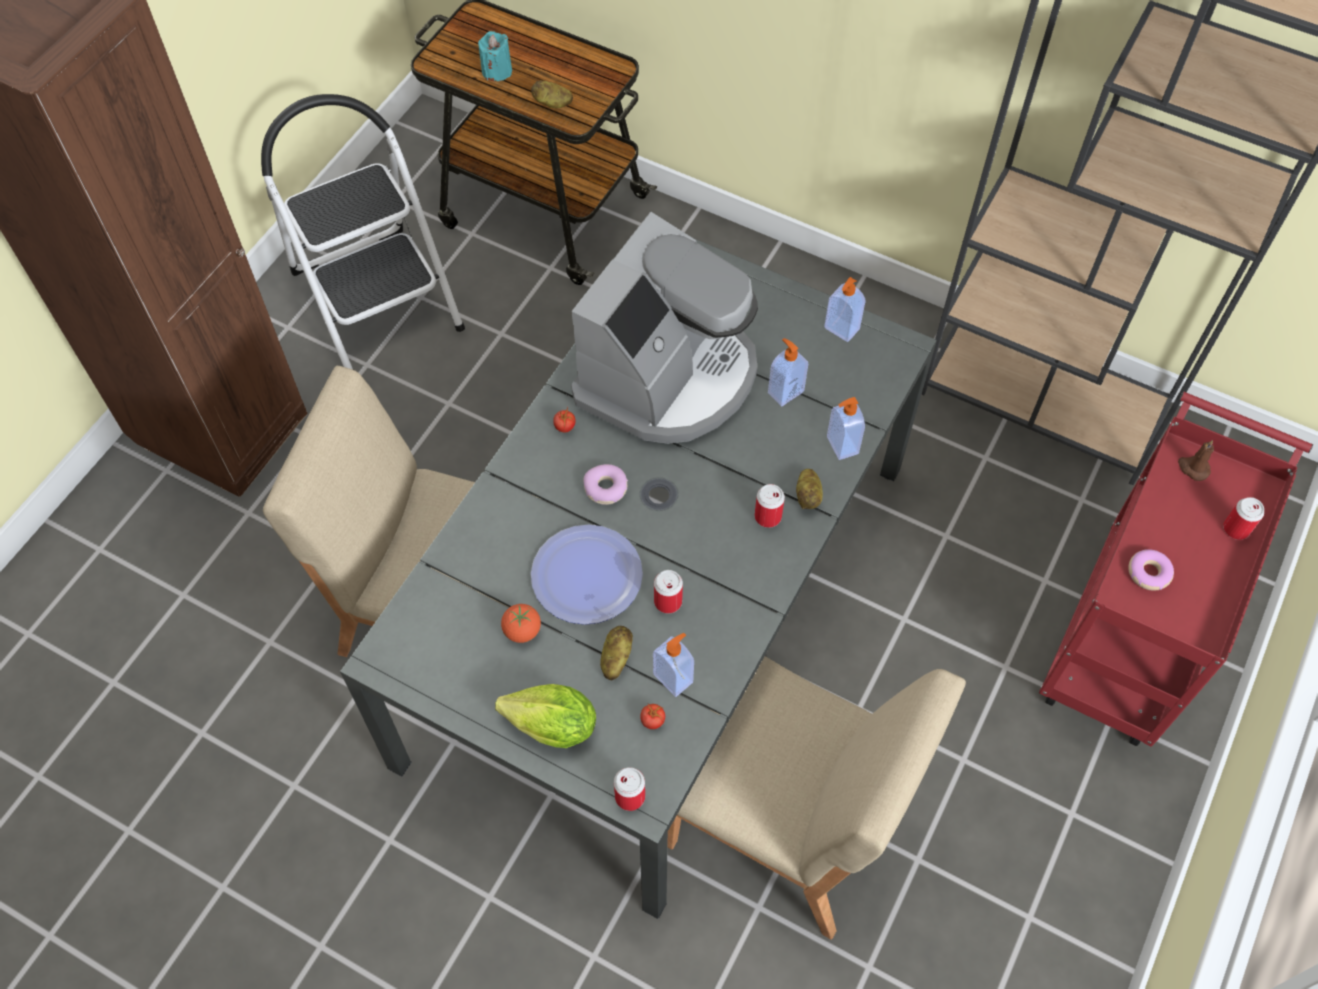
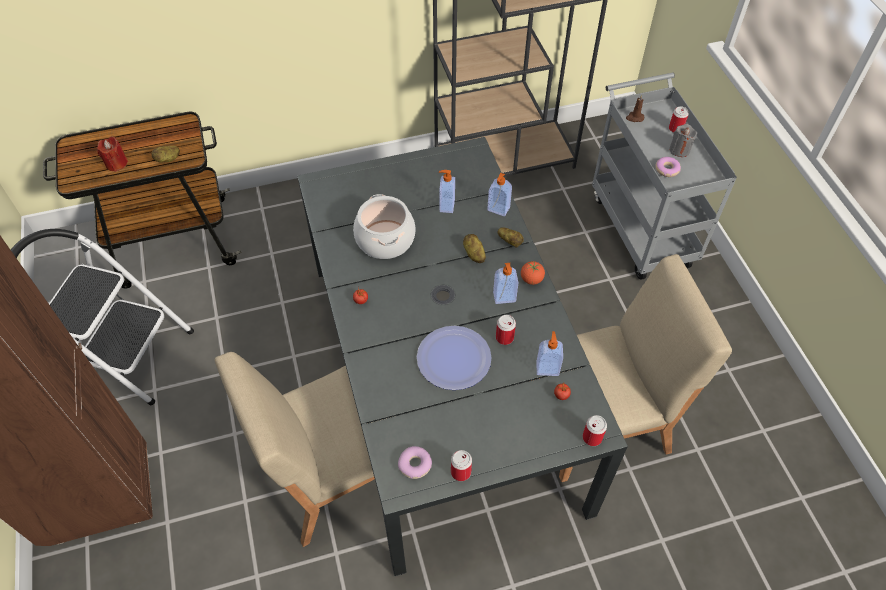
camera: 45 degrees left, 5 degrees down
turquoise candle [478,31,512,81] -> red candle [97,136,128,172]
lettuce [495,684,596,748] -> none
tomato [501,604,541,643] -> tomato moved to [521,261,545,285]
coffee machine [571,212,758,444] -> cooking pot [353,194,415,259]
donut [584,464,628,505] -> donut moved to [398,446,432,479]
potato [600,626,633,680] -> potato moved to [463,234,486,263]
can [754,484,785,528] -> can moved to [451,450,472,481]
soap dispenser [824,277,866,342] -> soap dispenser moved to [493,263,518,304]
red cart [1039,391,1313,747] -> grey cart [592,72,737,280]
none -> grey candle [669,124,697,157]

